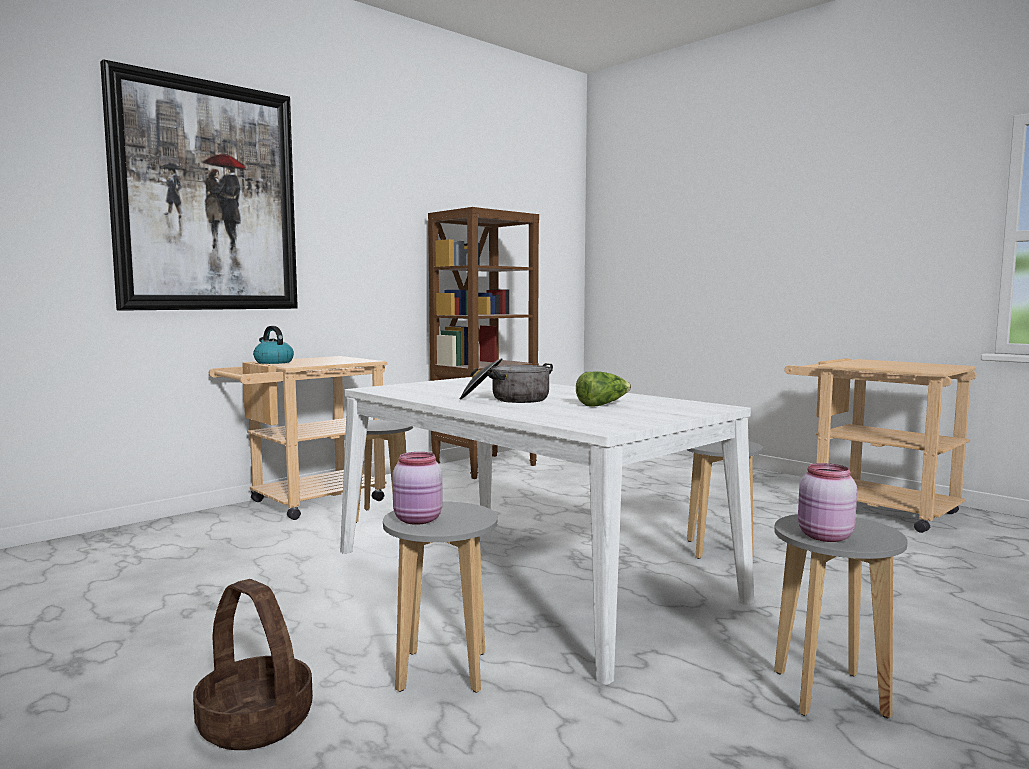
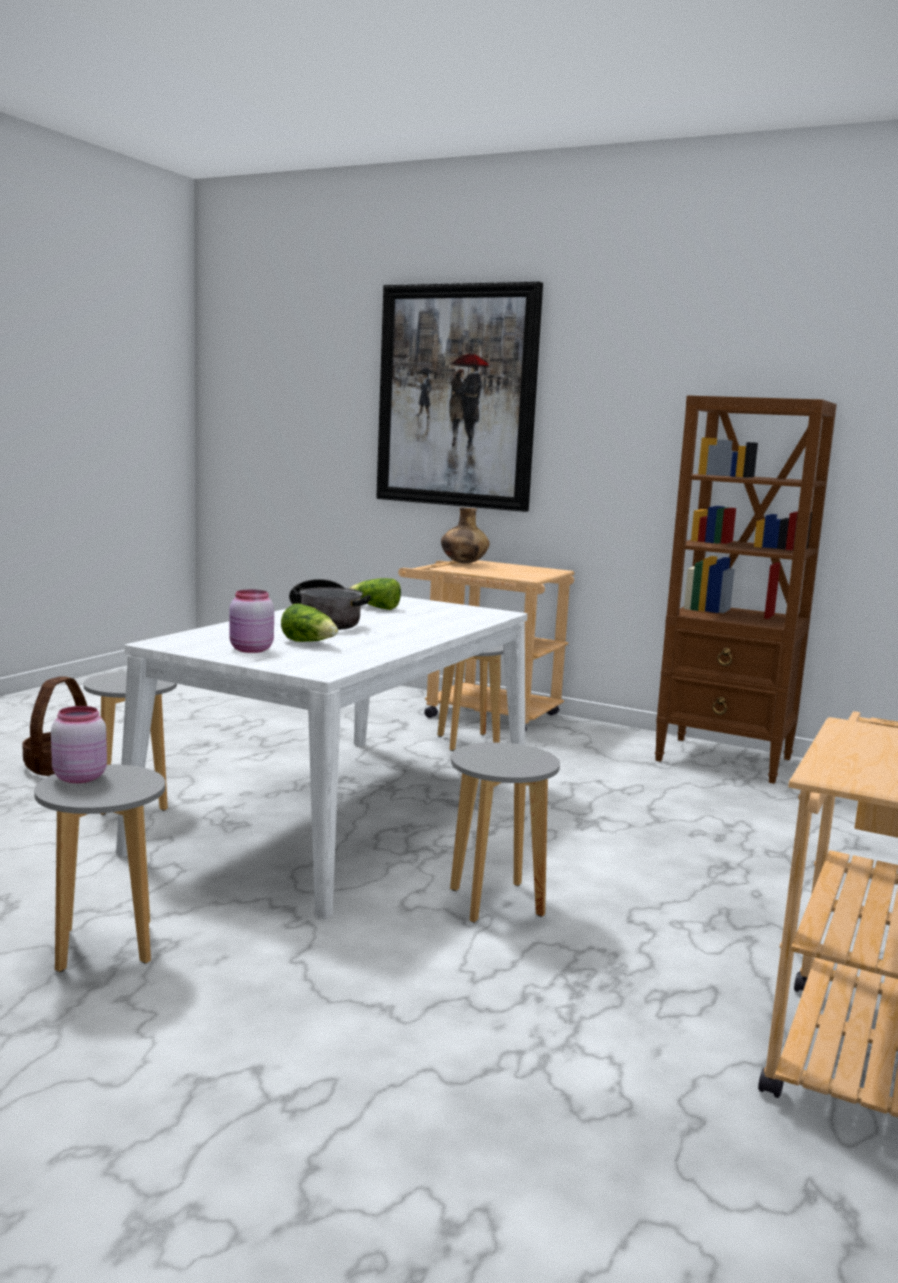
camera: 70 degrees right, 5 degrees up
kettle [253,326,294,364] -> brown vase [441,508,490,563]
pink jar [392,452,443,525] -> pink jar moved to [229,590,274,653]
none -> lettuce [349,578,401,610]

